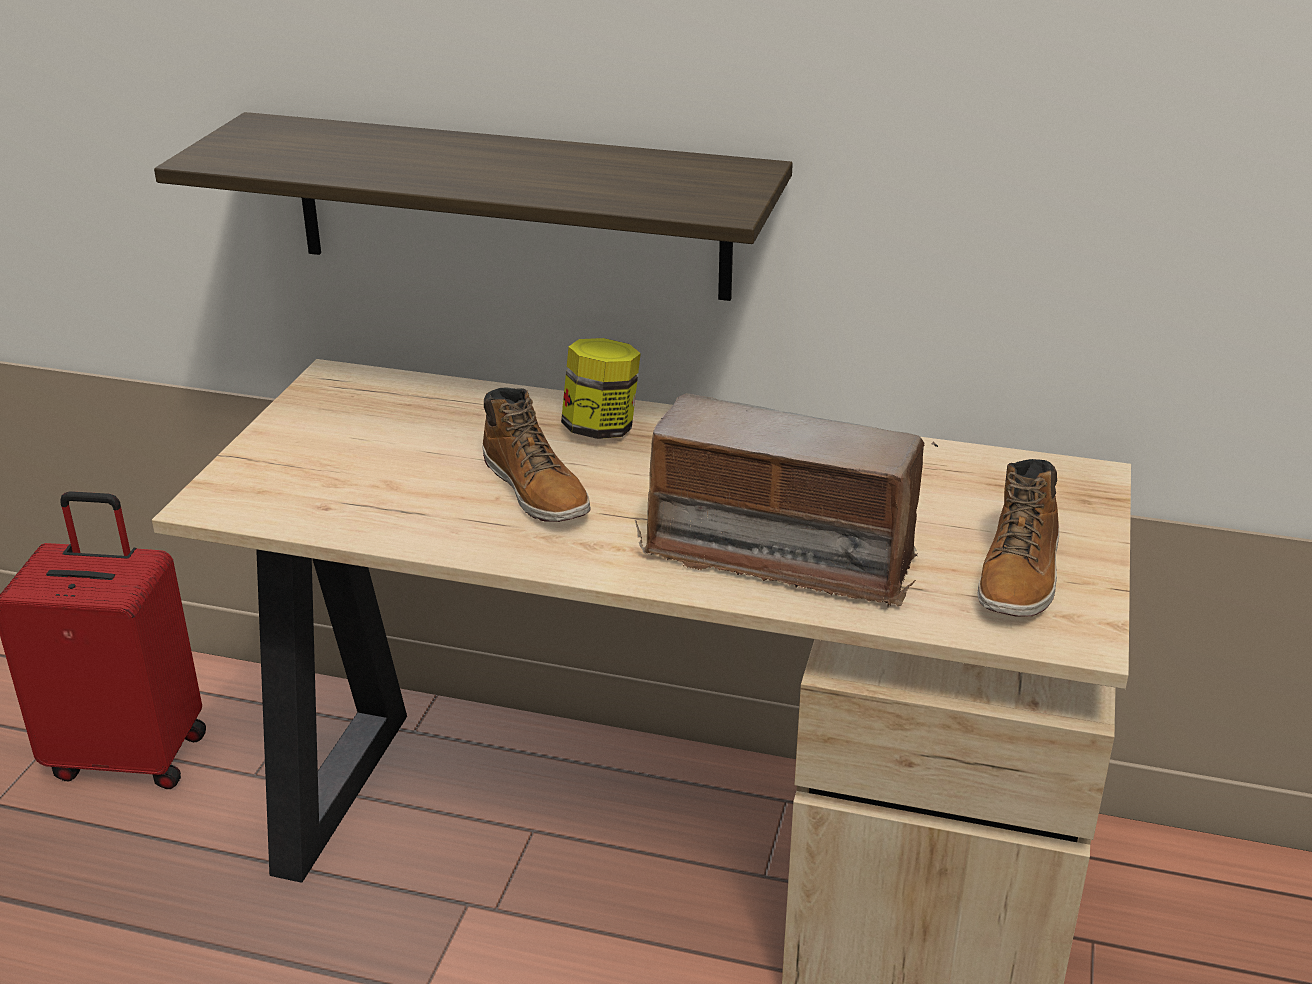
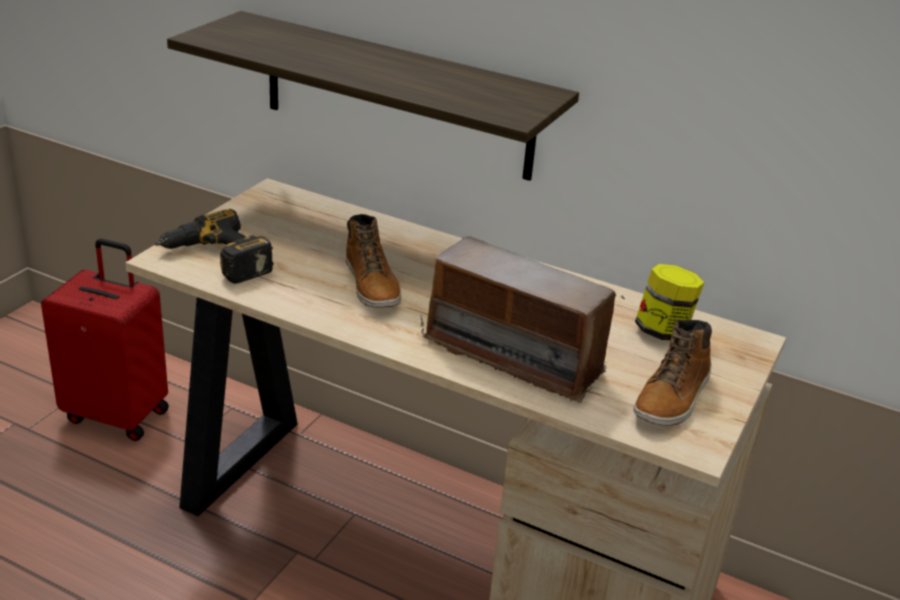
camera: 10 degrees right, 0 degrees up
jar [561,338,641,439] -> jar moved to [635,264,704,341]
none -> power drill [155,209,274,284]

